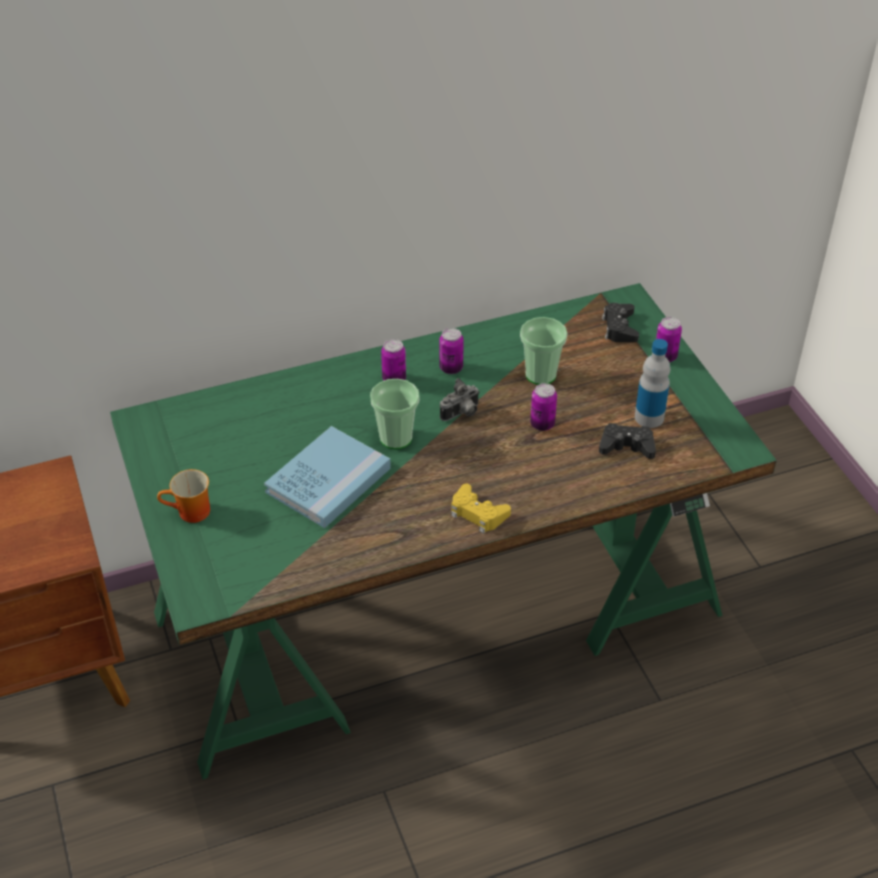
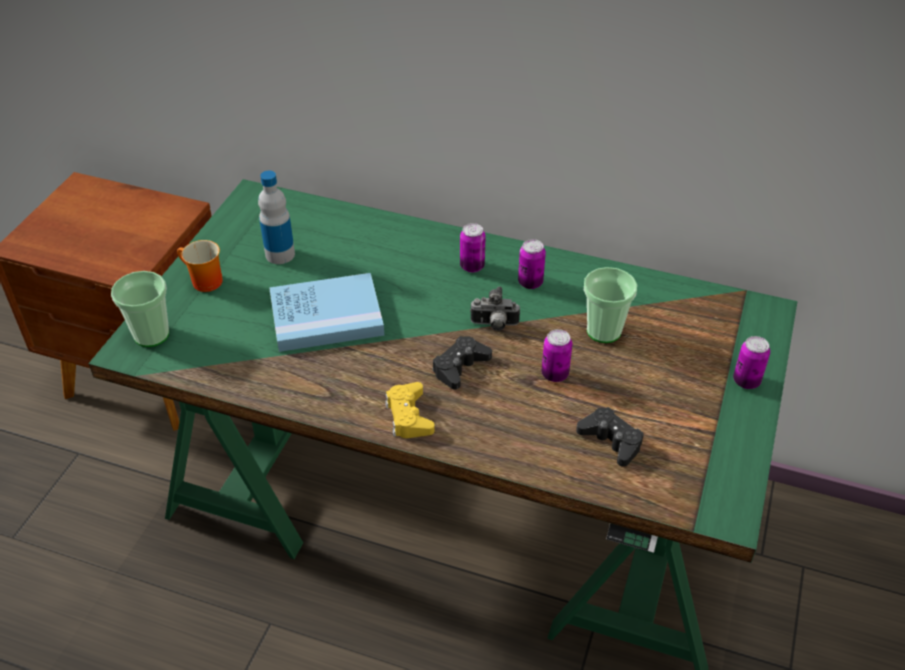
camera: 40 degrees right, 0 degrees up
cup [370,379,419,449] -> cup moved to [111,271,169,347]
black game controller [602,303,639,342] -> black game controller moved to [433,336,492,389]
bottle [635,339,670,428] -> bottle moved to [258,171,295,264]

